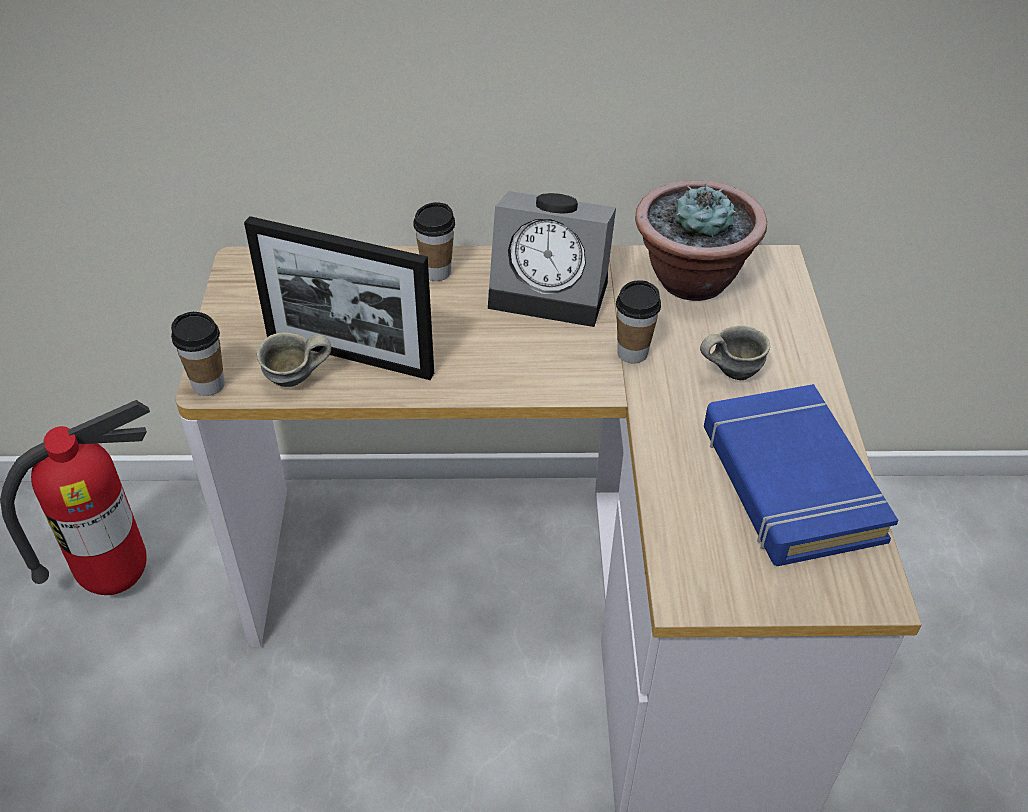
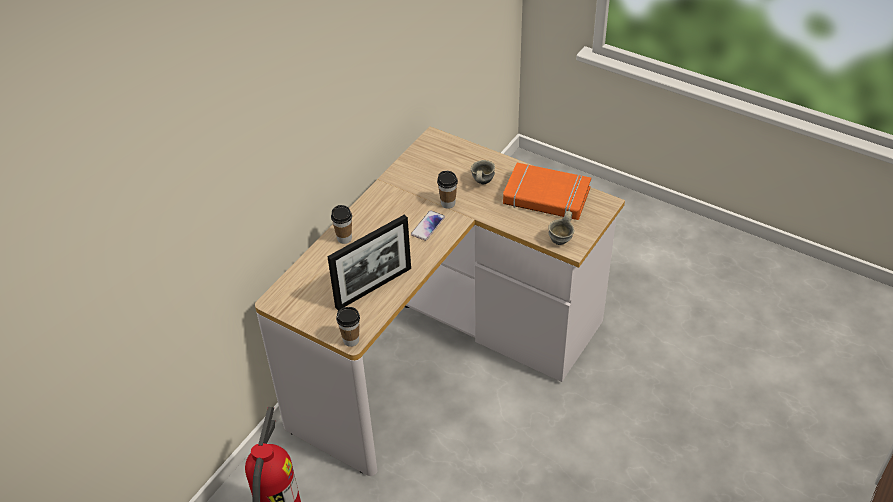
camera: 55 degrees left, 0 degrees up
grey mug [257,332,331,387] -> grey mug moved to [548,211,574,245]
alarm clock [488,191,616,327] -> none
potted plant [635,180,767,301] -> none
blue book [704,384,899,566] -> orange book [503,163,591,220]
none -> phone [411,210,445,241]

